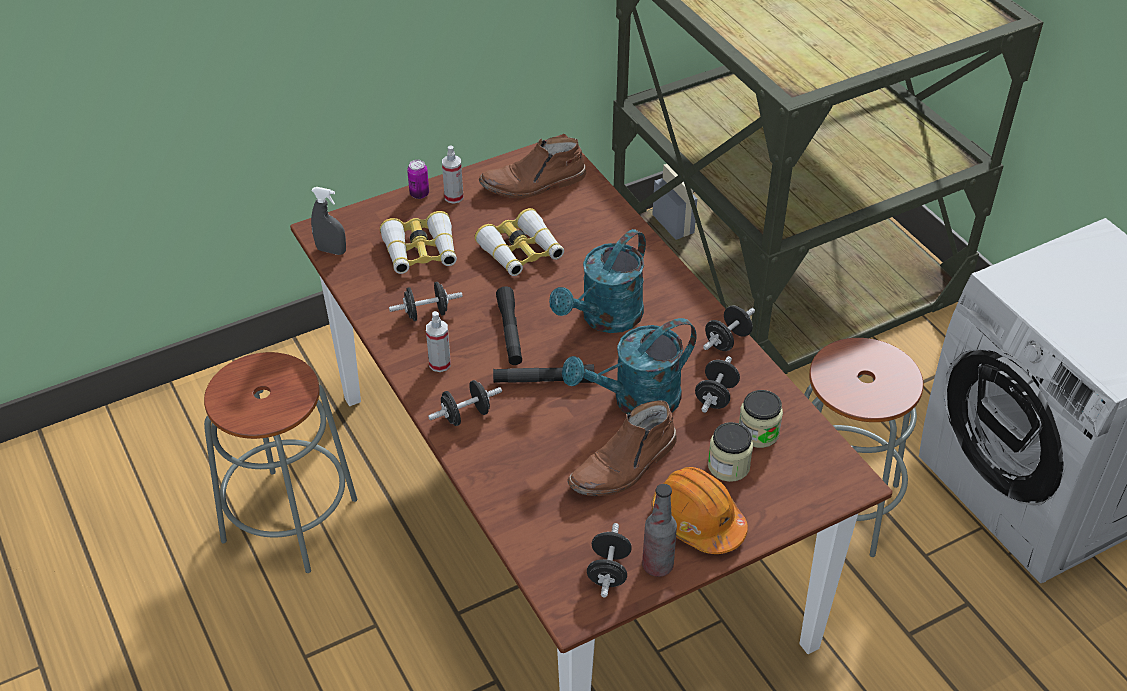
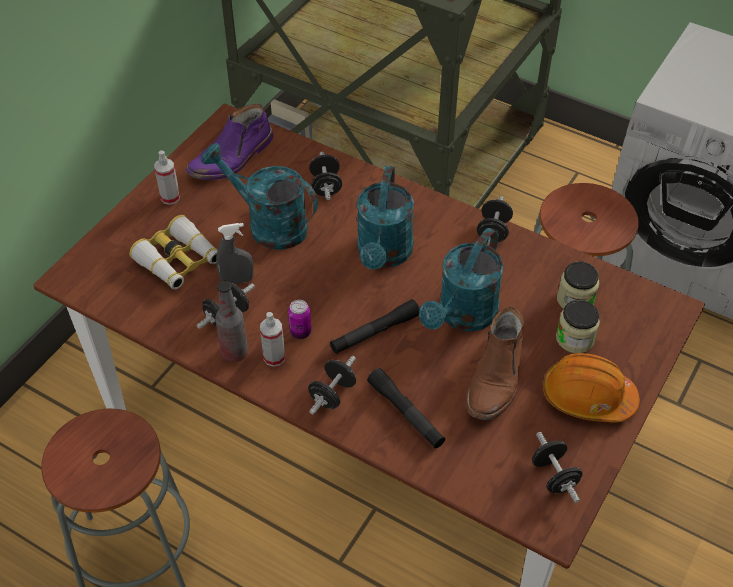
camera: 30 degrees left, 5 degrees up
grey spray bottle [311,187,346,255] -> grey spray bottle moved to [216,223,254,284]
can [407,160,429,199] -> can moved to [288,300,311,339]
binoculars [475,208,564,276] -> turquoise watering can [201,143,318,250]
brown boot [479,137,586,198] -> purple boot [186,104,273,180]
black flashlight [496,286,522,365] -> black flashlight moved to [367,368,445,449]
bottle [642,484,677,577] -> bottle moved to [215,281,248,362]
black dumbbell [695,356,740,413] -> black dumbbell moved to [309,151,342,201]

